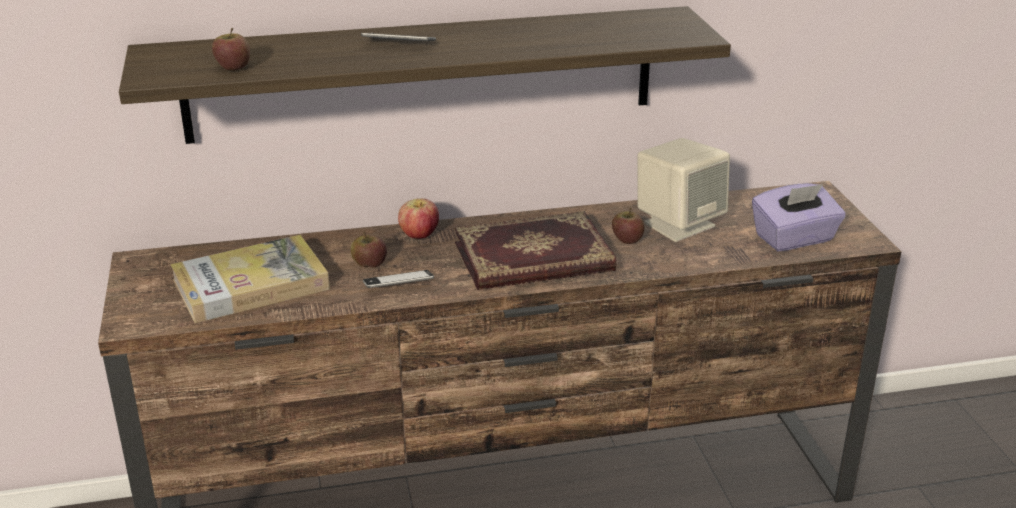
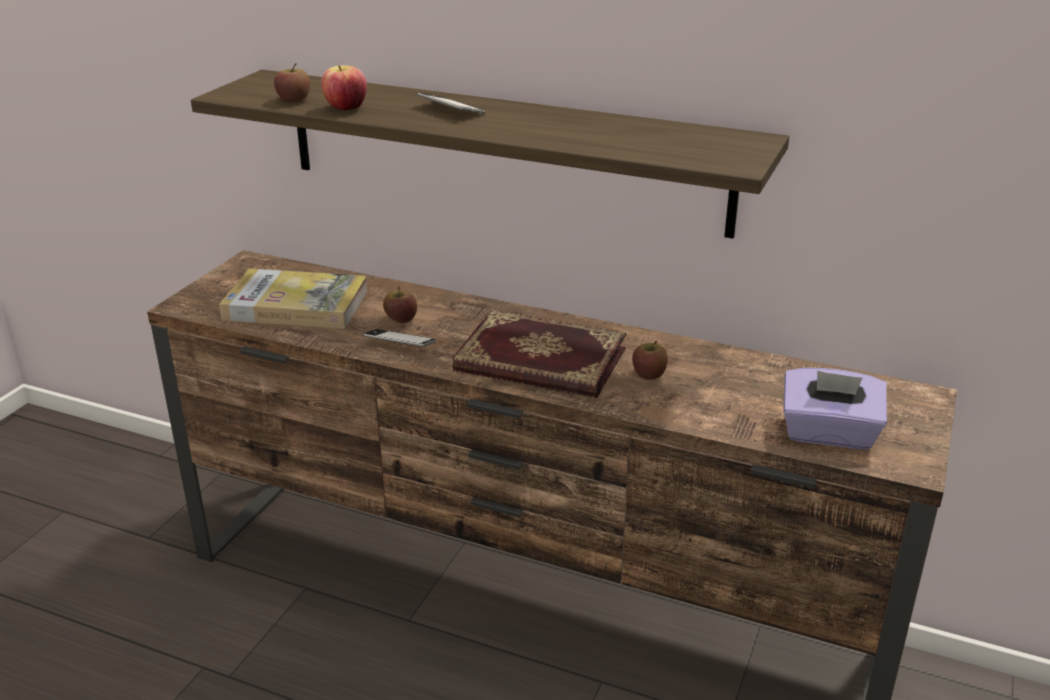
camera: 35 degrees right, 0 degrees up
apple [398,198,439,239] -> apple moved to [321,65,367,110]
beige speaker [638,138,730,242] -> none

